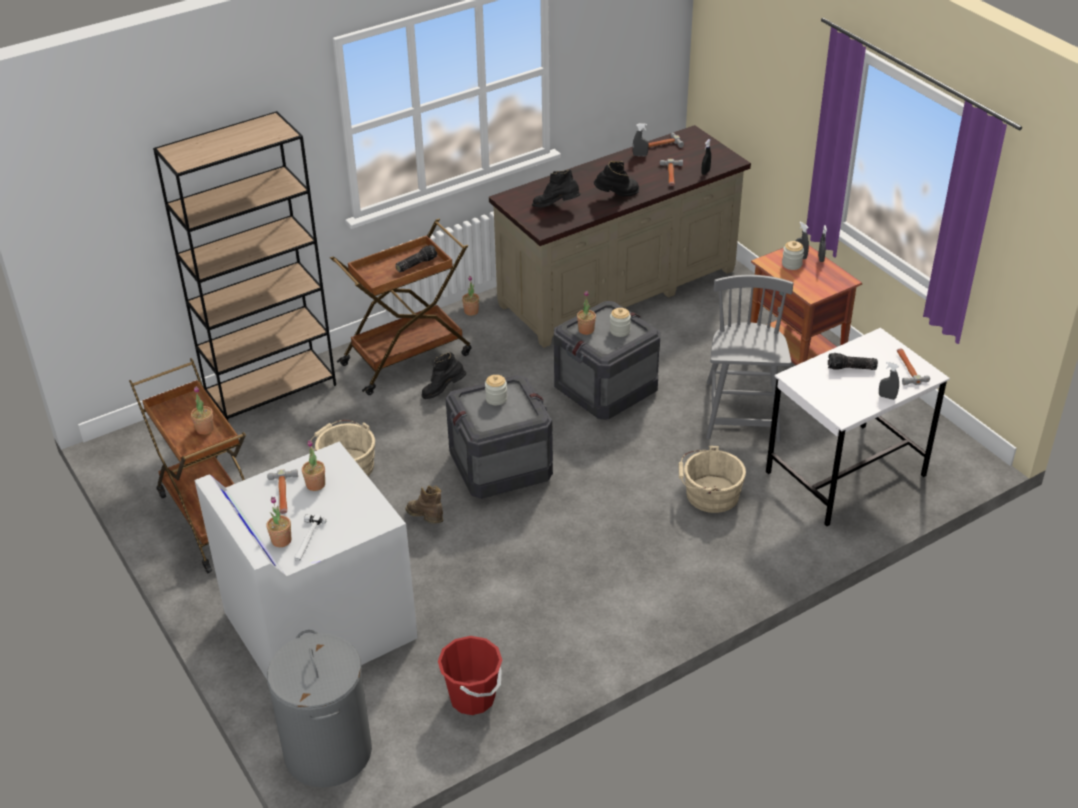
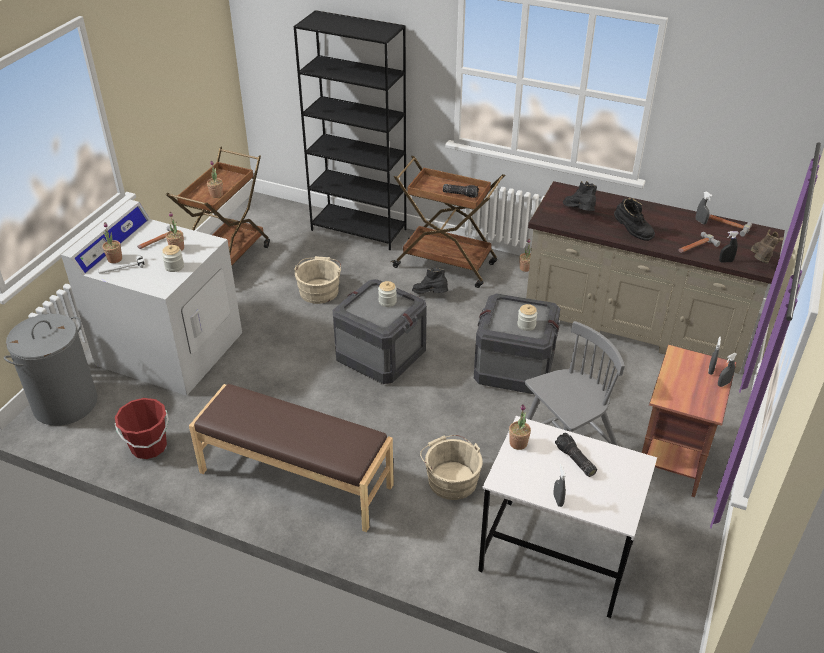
camera: 55 degrees right, 0 degrees up
beige bookcase [153,111,336,421] -> black bookcase [294,10,406,250]
brown boot [405,485,443,523] -> brown boot moved to [751,229,784,264]
potted plant [577,291,596,335] -> potted plant moved to [509,404,531,450]
jar [782,241,804,270] -> jar moved to [162,245,184,272]
hammer [897,349,930,385] -> none
none -> brown bench [189,384,394,532]

